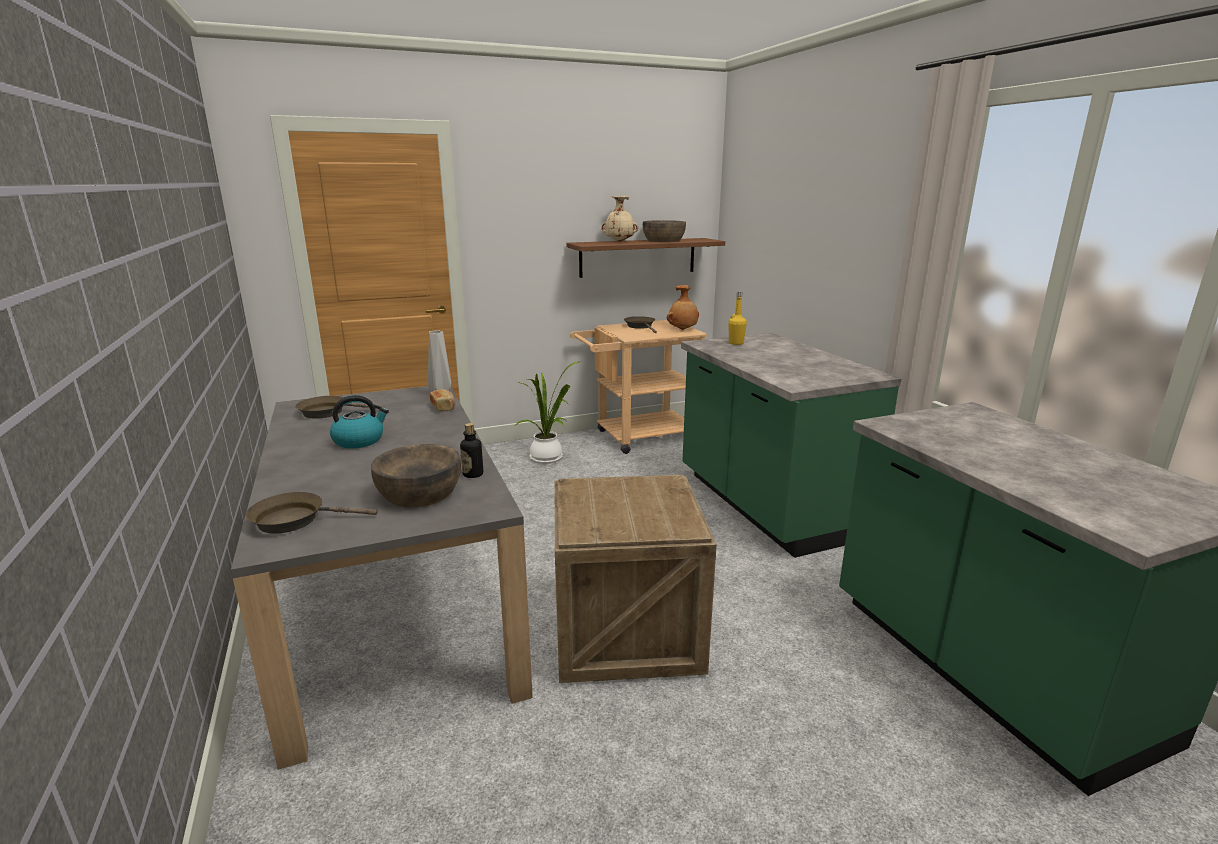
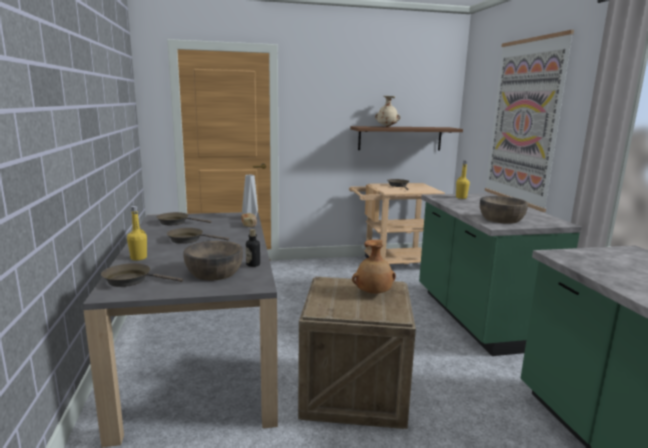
camera: 10 degrees right, 5 degrees down
kettle [330,395,389,448] -> brown frying pan [166,228,229,244]
potted plant [516,361,581,464] -> none
brown bowl [643,220,686,242] -> brown bowl moved to [480,196,528,224]
brown vase [667,285,699,330] -> brown vase moved to [352,239,396,294]
none -> yellow bottle [127,206,147,260]
none -> picture [485,30,574,212]

